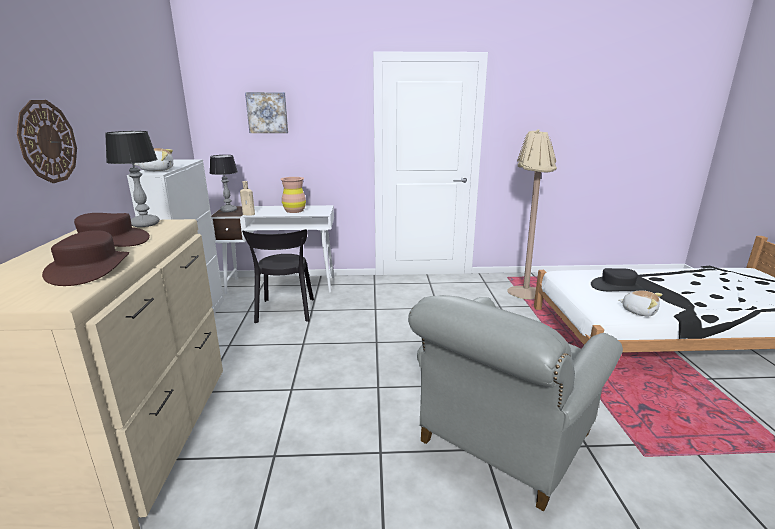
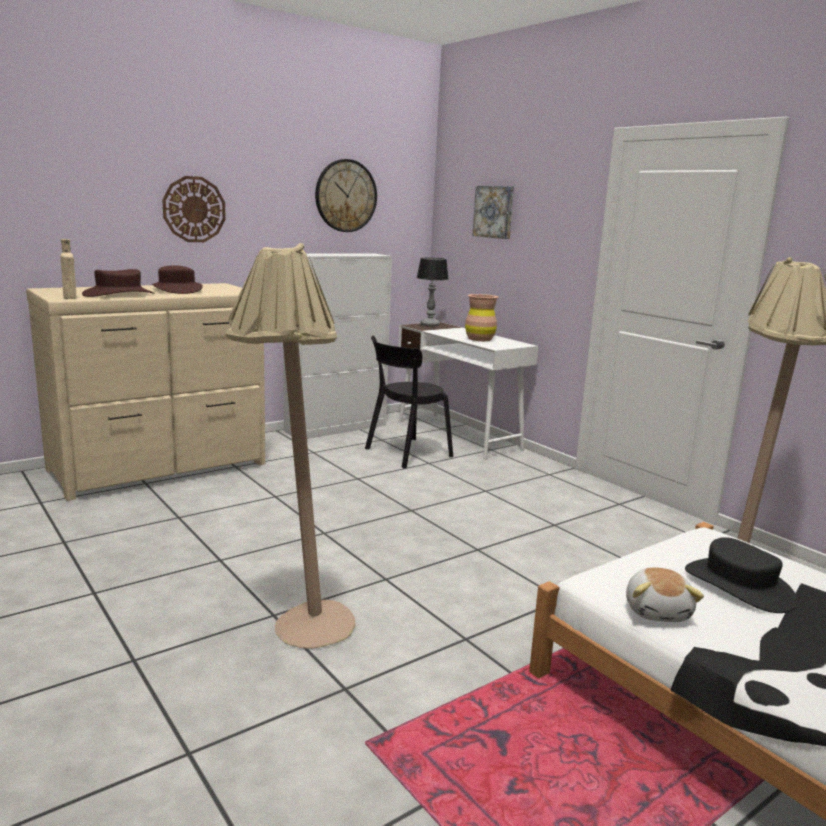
camera: 55 degrees right, 5 degrees down
table lamp [105,131,160,227] -> none
plush toy [134,148,173,171] -> none
beige bottle [240,181,255,216] -> beige bottle moved to [60,239,76,299]
grey armchair [408,295,623,511] -> beige floor lamp [226,243,355,649]
none -> wall clock [315,159,377,232]

